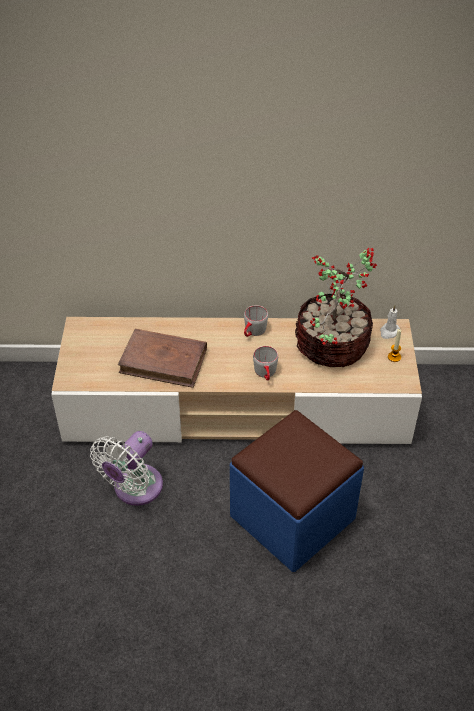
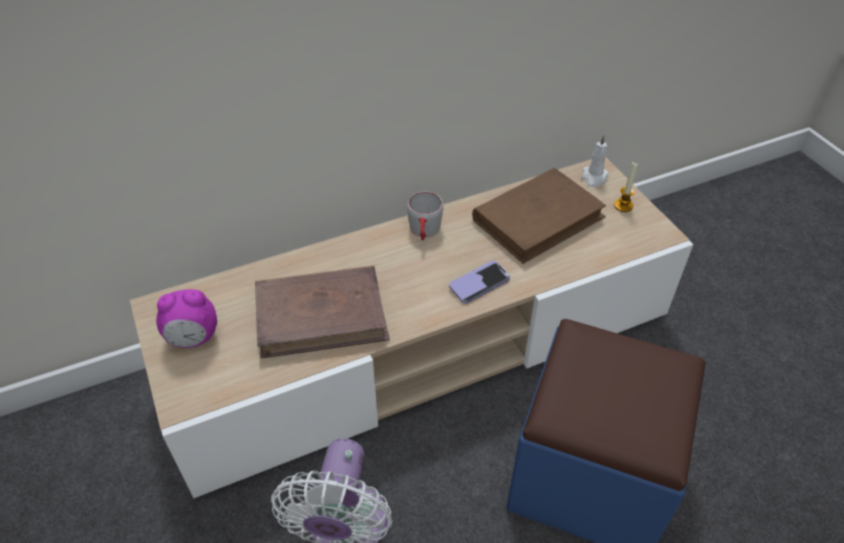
camera: 25 degrees left, 0 degrees up
grey mug [253,346,278,381] -> phone [449,261,510,304]
potted plant [295,248,377,367] -> brown book [472,168,606,264]
none -> alarm clock [156,289,217,348]

